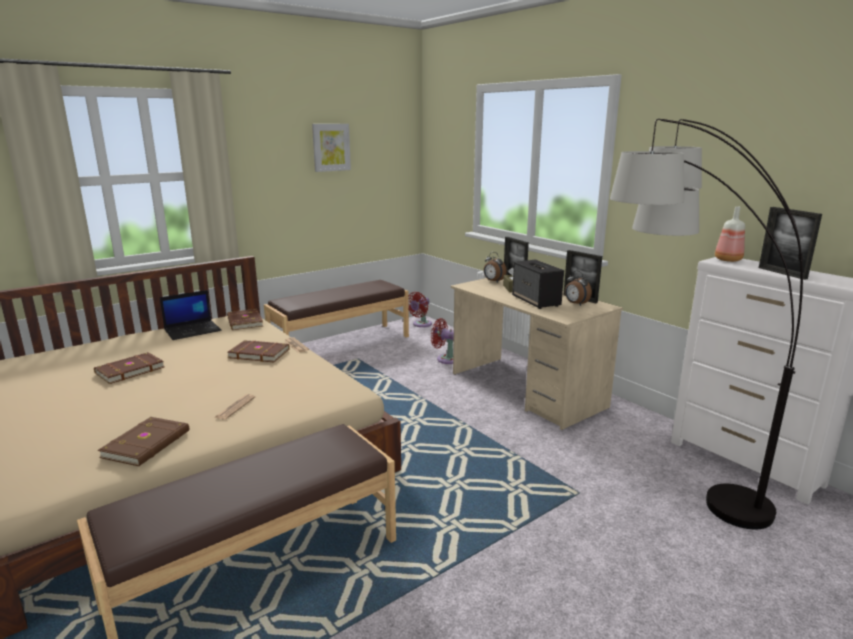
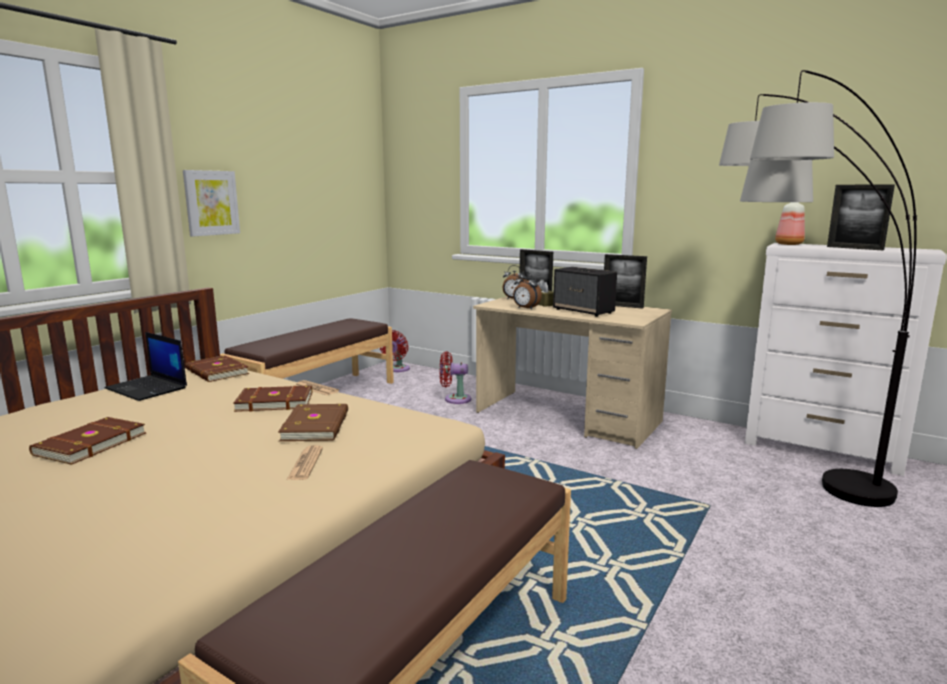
camera: 20 degrees left, 5 degrees down
brown book [98,417,189,466] -> brown book moved to [278,404,348,441]
laptop [160,290,221,340] -> laptop turned 90 degrees clockwise [104,332,187,401]
picture [312,124,351,172] -> picture moved to [183,170,240,237]
alarm clock [565,270,592,306] -> alarm clock moved to [513,272,542,310]

